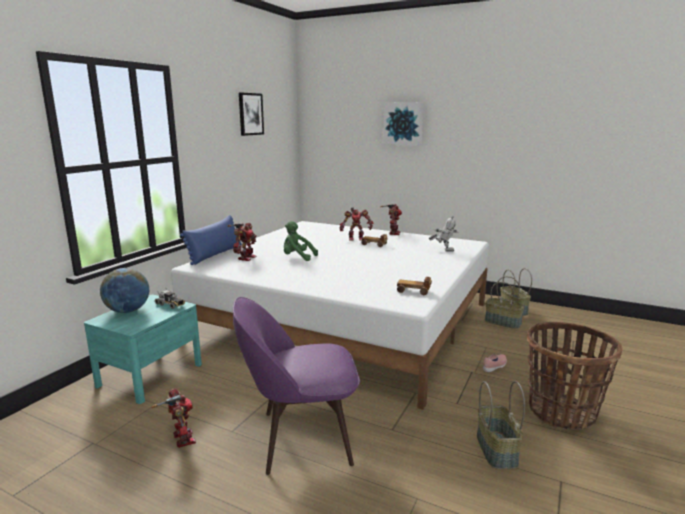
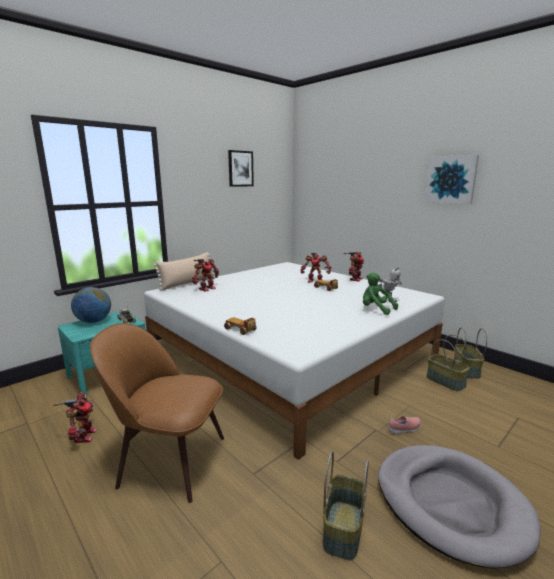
camera: 20 degrees right, 0 degrees up
blue pillow [180,215,242,265] -> beige pillow [154,252,215,290]
purple chair [233,297,360,475] -> brown chair [90,323,224,503]
green plush toy [284,221,318,261] -> green plush toy moved to [363,272,398,315]
picture [383,102,425,146] -> picture moved to [425,155,479,204]
toy car [397,277,432,295] -> toy car moved to [224,317,257,335]
basket [527,322,623,430] -> grey dog bed [378,445,541,569]

